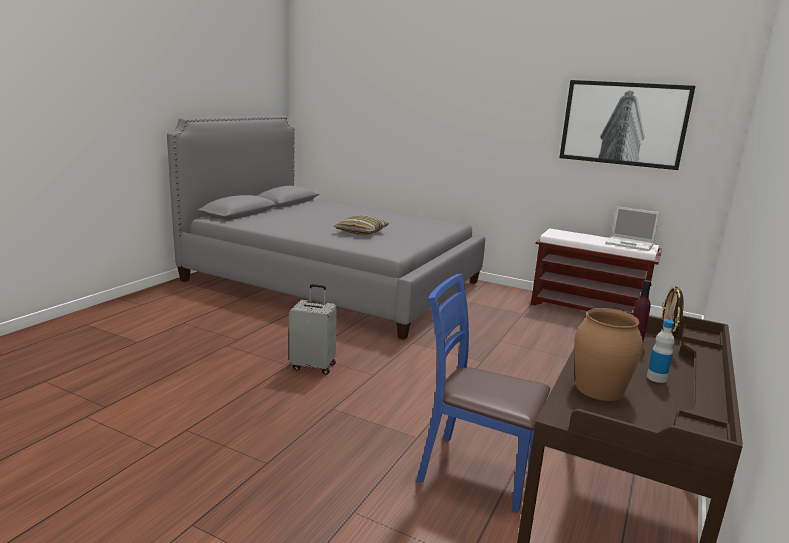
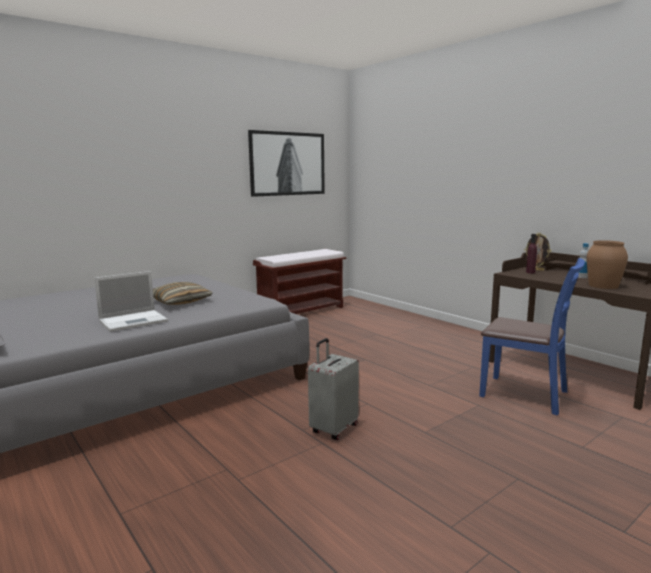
camera: 65 degrees left, 5 degrees down
blue chair [416,274,550,513] -> blue chair turned 105 degrees counterclockwise [479,258,585,415]
laptop [605,206,660,251] -> laptop moved to [94,271,168,332]

